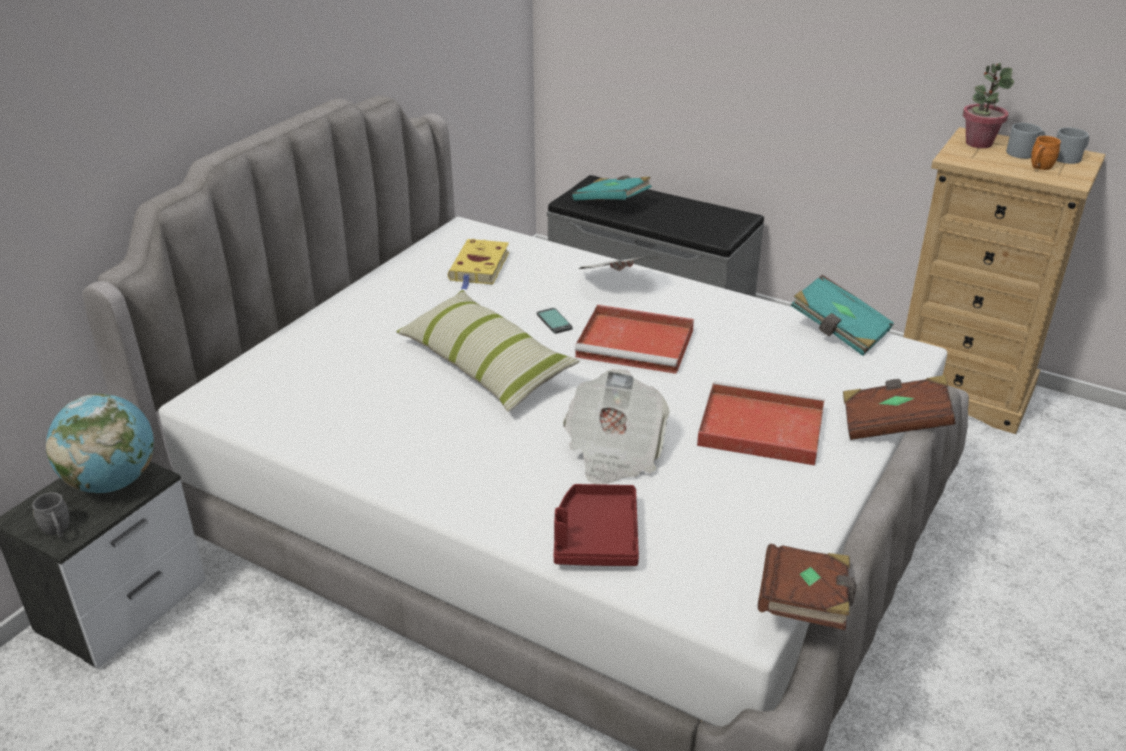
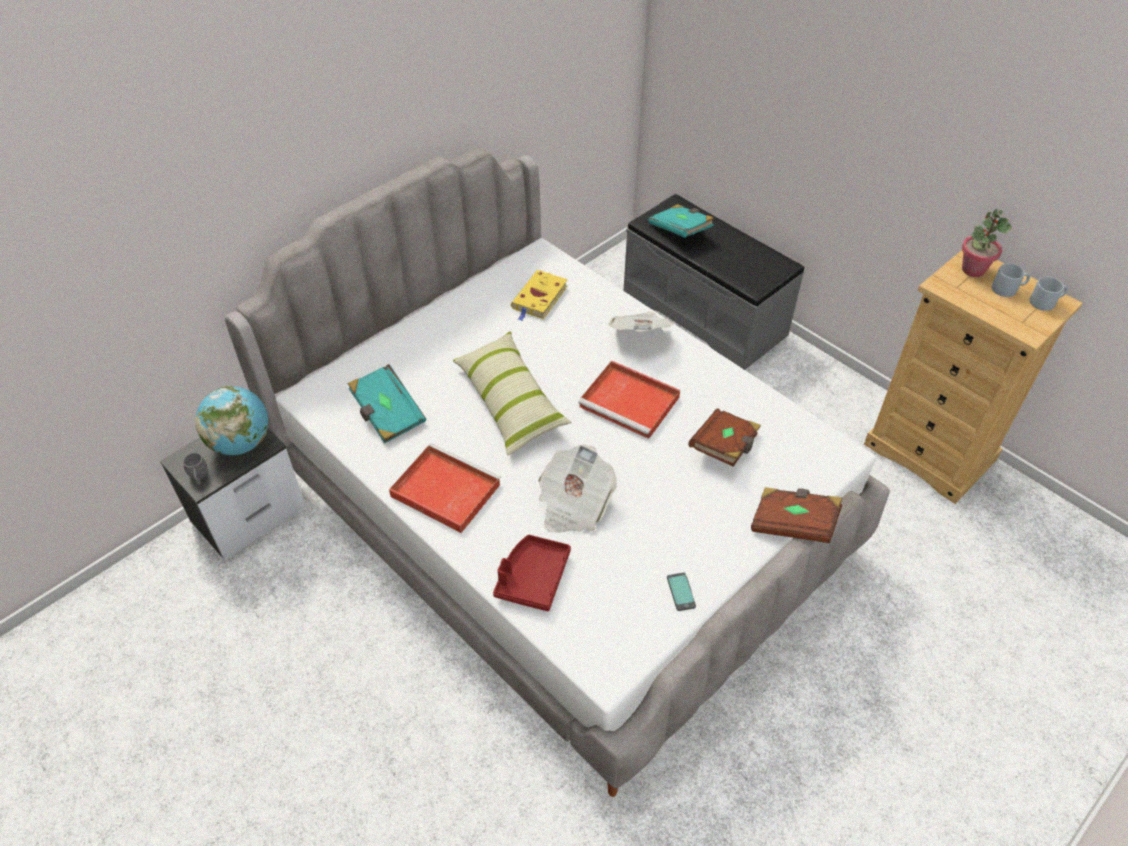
camera: 15 degrees right, 15 degrees up
phone [537,308,573,334] -> phone moved to [667,572,696,611]
red tray [697,381,825,466] -> red tray moved to [389,443,501,533]
brown book [758,544,856,630] -> brown book moved to [688,408,761,466]
turquoise book [790,275,894,356] -> turquoise book moved to [348,364,426,443]
orange mug [1031,136,1061,170] -> none

